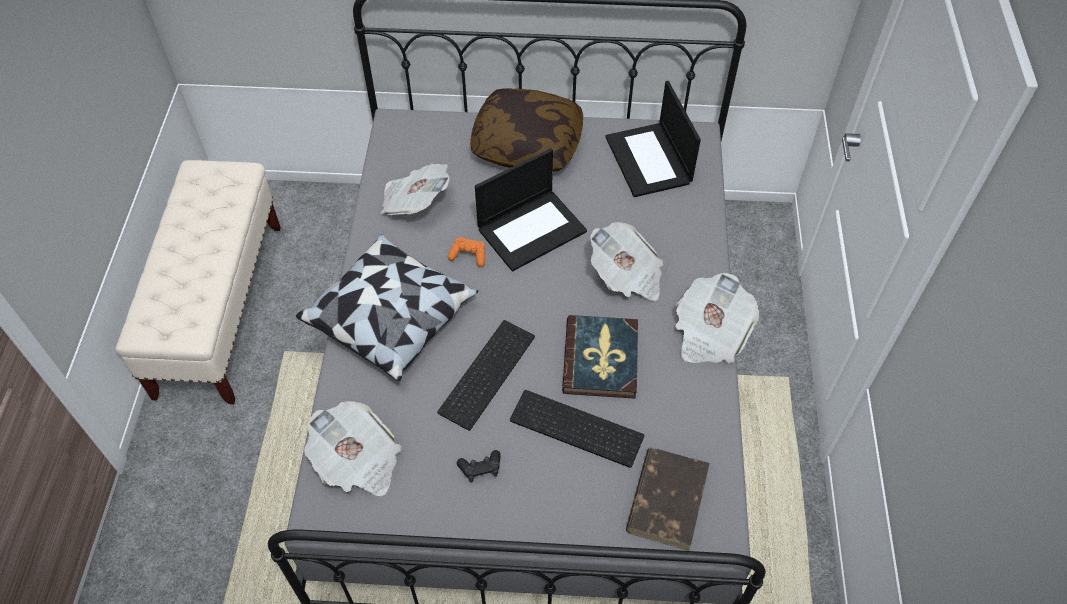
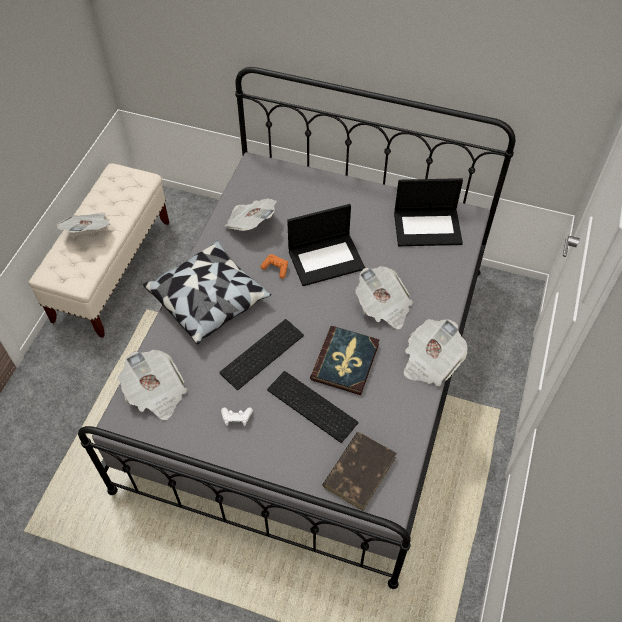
camera: 15 degrees right, 0 degrees up
black game controller [457,450,501,483] -> white game controller [221,407,253,426]
pillow [470,89,583,172] -> none
laptop [606,81,701,197] -> laptop turned 90 degrees counterclockwise [394,178,463,246]
none -> newspaper [57,212,110,233]

